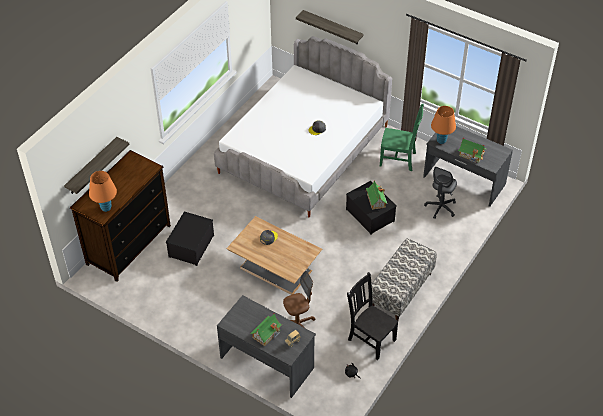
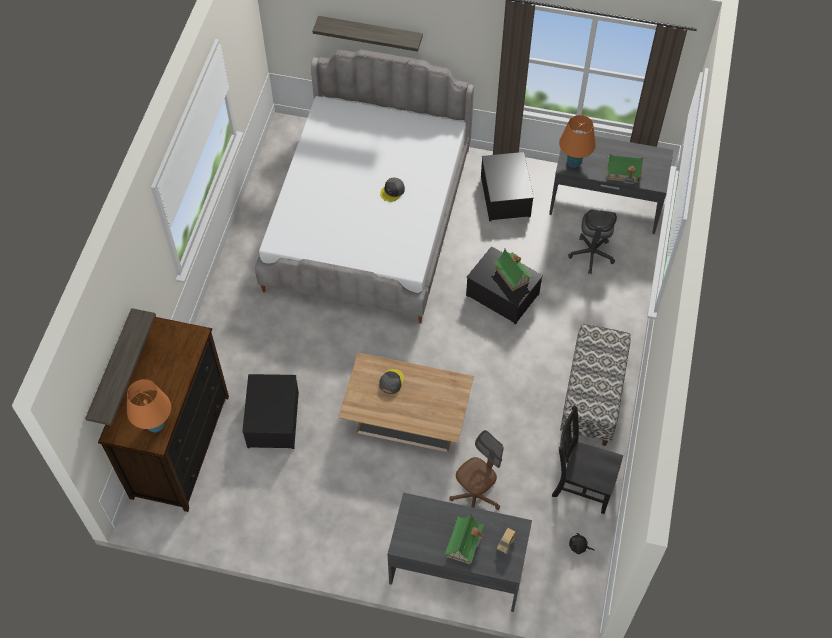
camera: 20 degrees left, 10 degrees up
green chair [380,104,424,171] -> storage box [481,152,534,221]

